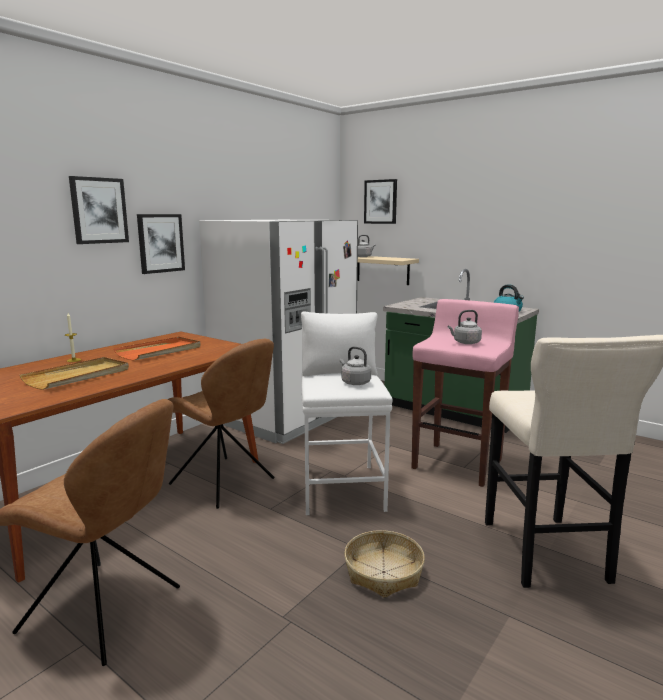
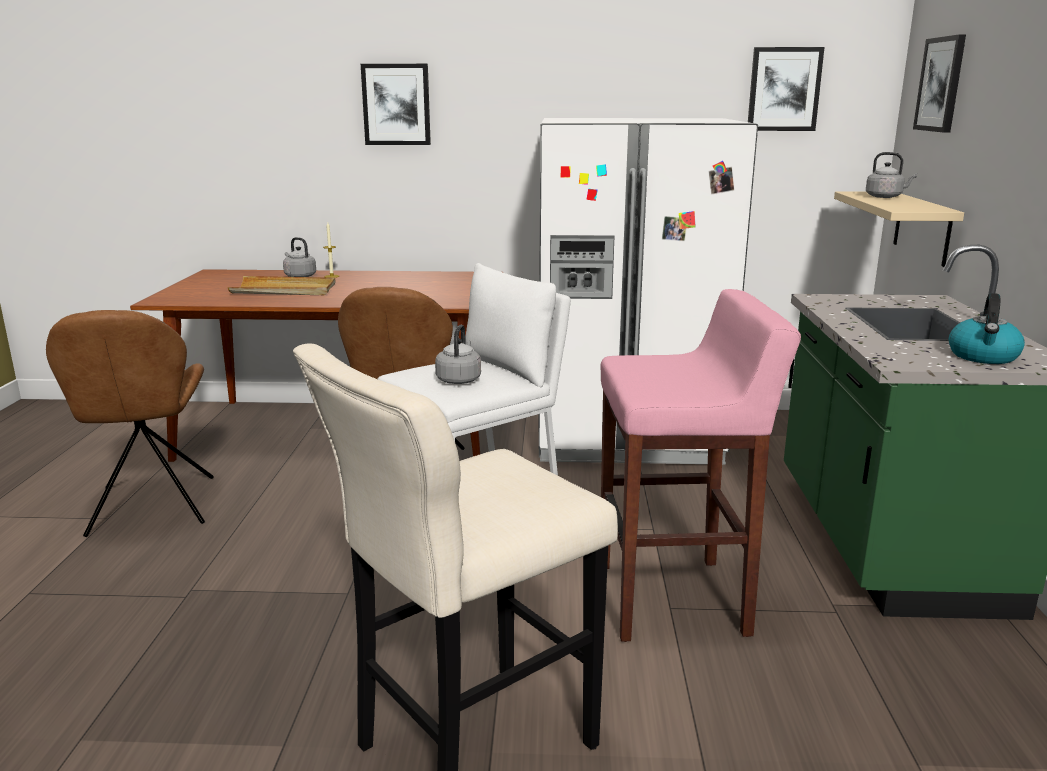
camera: 55 degrees right, 5 degrees up
orange tray [114,337,201,361] -> none
picture [137,214,185,274] -> picture moved to [748,47,825,131]
basket [344,530,425,598] -> none
grey kettle [448,310,482,344] -> grey kettle moved to [283,237,316,277]

